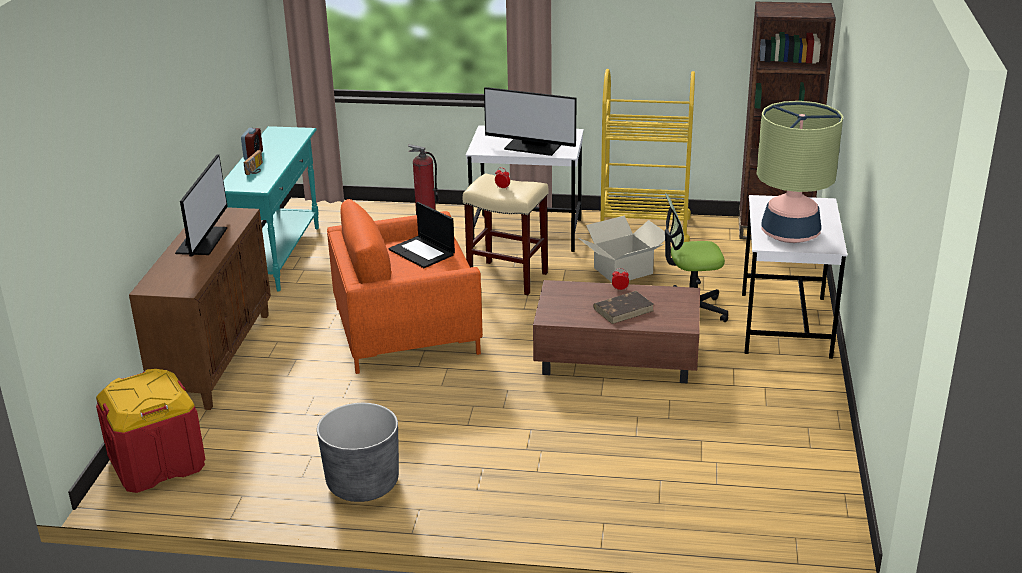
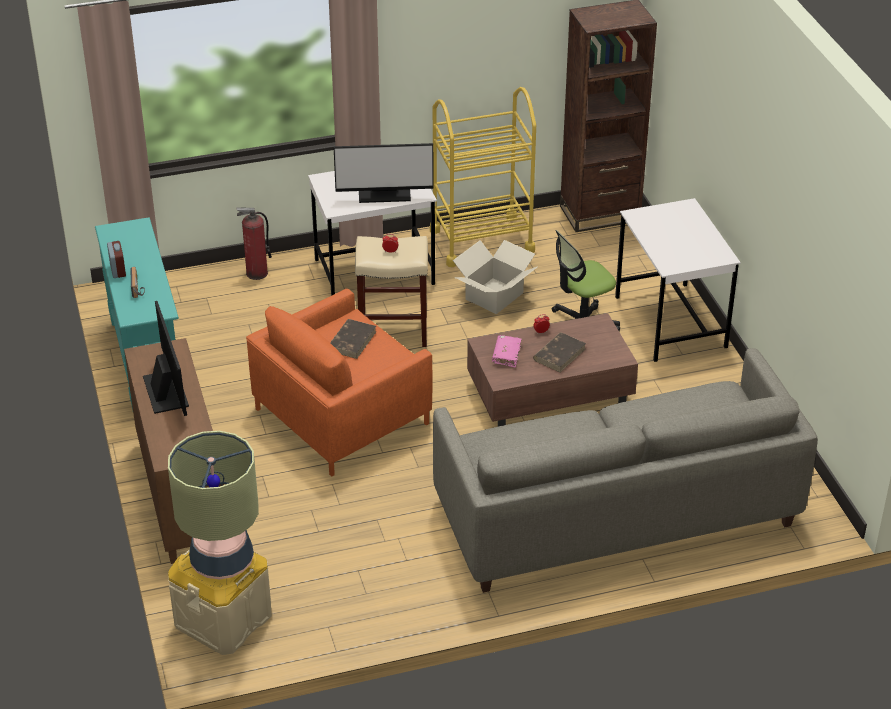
camera: 25 degrees left, 10 degrees up
red storage box [96,369,205,493] -> beige storage box [168,549,272,655]
grey planter [317,403,399,502] -> none
laptop [389,202,455,268] -> brown book [330,319,376,359]
table lamp [757,101,843,243] -> table lamp moved to [168,431,259,579]
none -> grey sofa [433,348,818,593]
none -> pink book [492,335,521,368]

